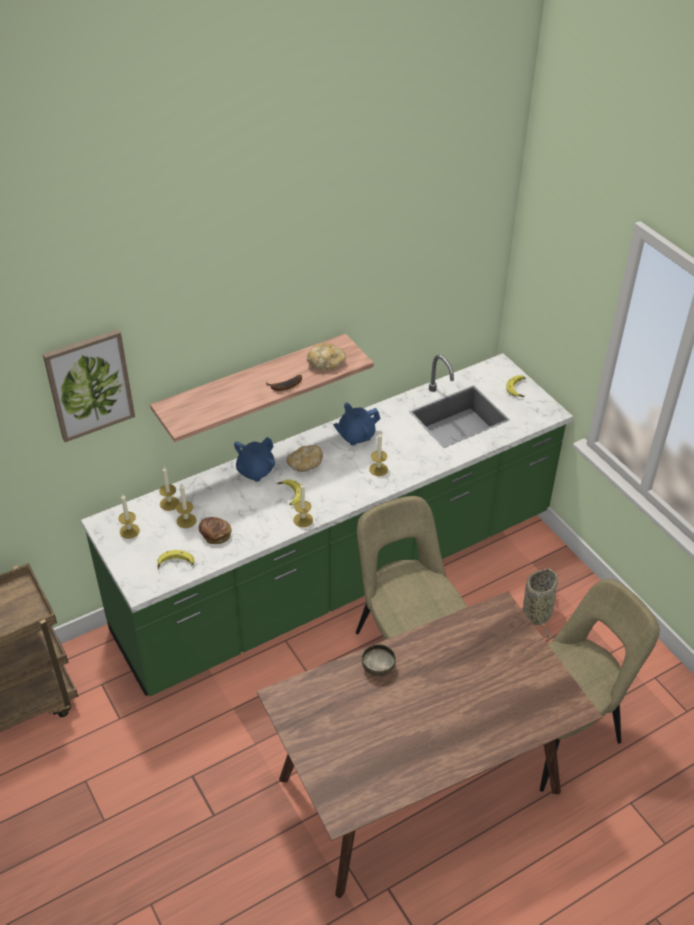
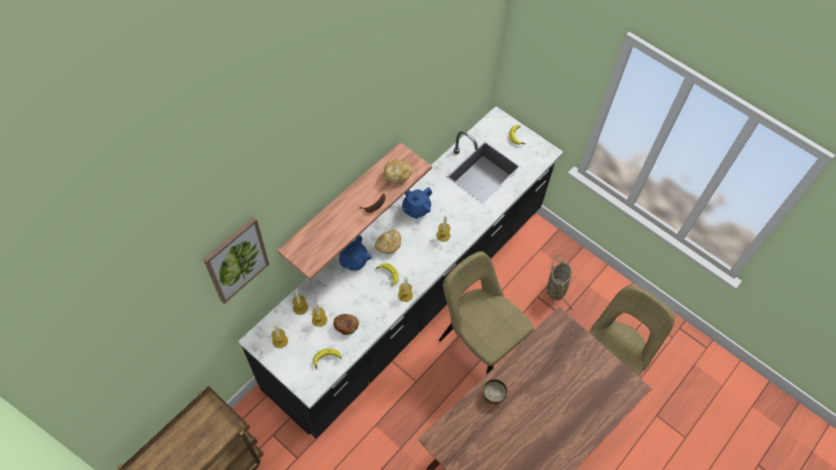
camera: 20 degrees left, 15 degrees up
green counter [81,353,573,697] -> black counter [238,106,563,439]

